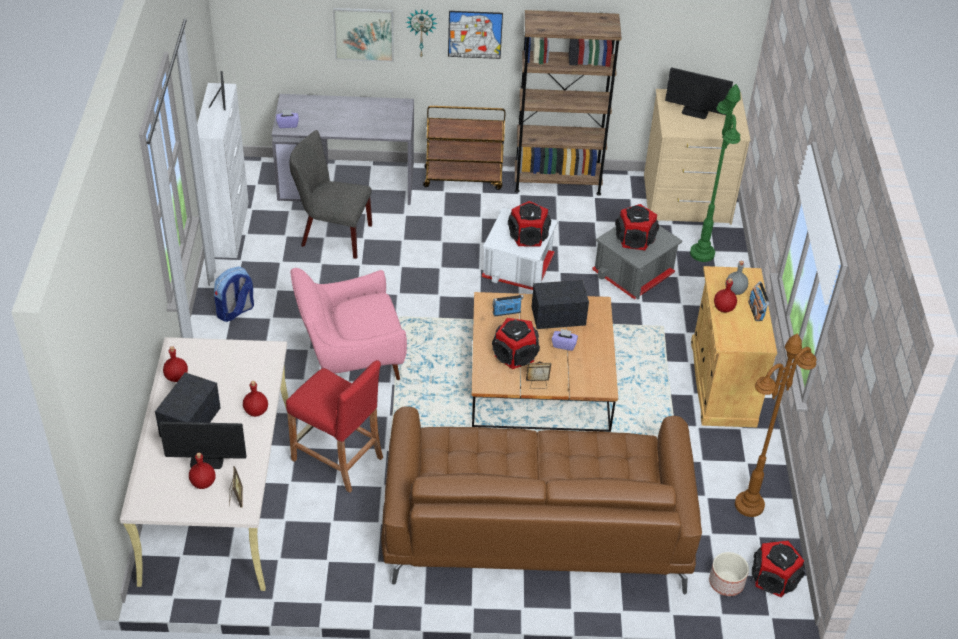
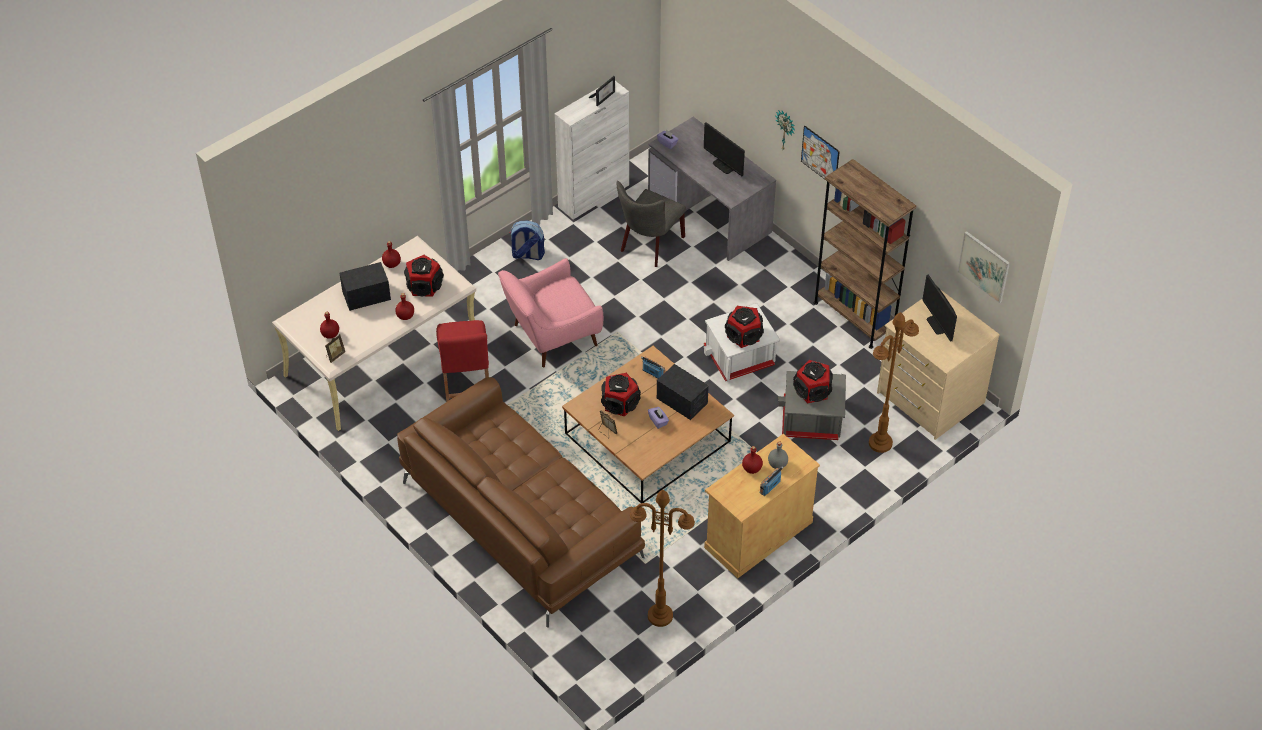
camera: 50 degrees right, 5 degrees up
monitor [159,422,246,469] -> monitor moved to [704,122,745,176]
grey chair [290,130,372,259] -> grey chair turned 120 degrees counterclockwise [617,181,686,267]
pink armchair [290,268,407,380] -> pink armchair turned 60 degrees counterclockwise [498,258,603,367]
picture [333,8,394,62] -> picture moved to [957,231,1010,304]
brown cart [423,106,505,190] -> none
green floor lamp [690,84,741,262] -> brown floor lamp [869,312,919,453]
planter [709,552,749,596] -> none
speaker [752,541,805,597] -> speaker moved to [404,255,444,297]

